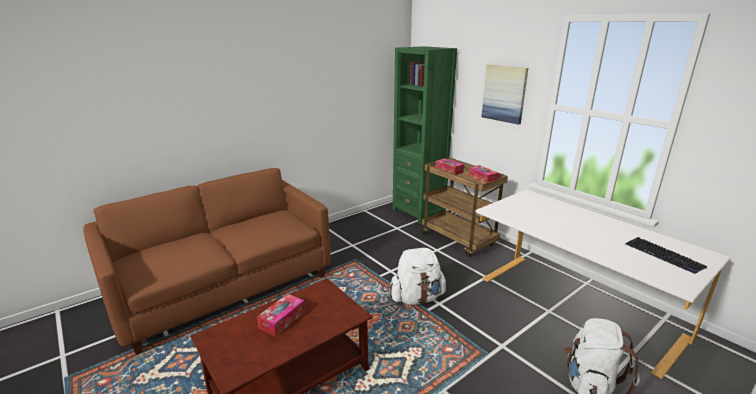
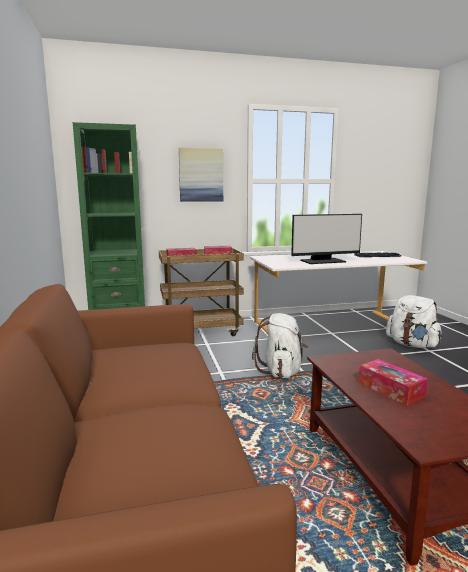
camera: 65 degrees left, 10 degrees down
none -> monitor [291,214,362,264]

